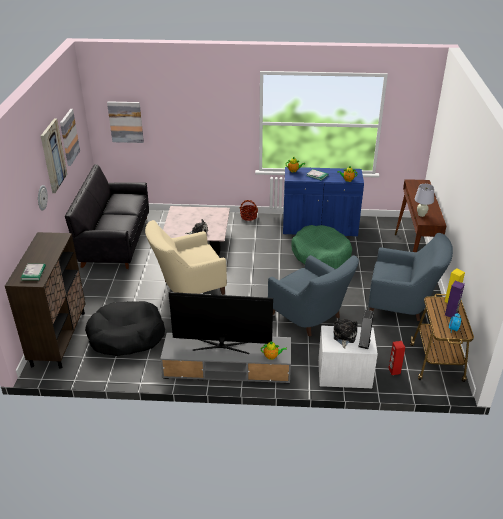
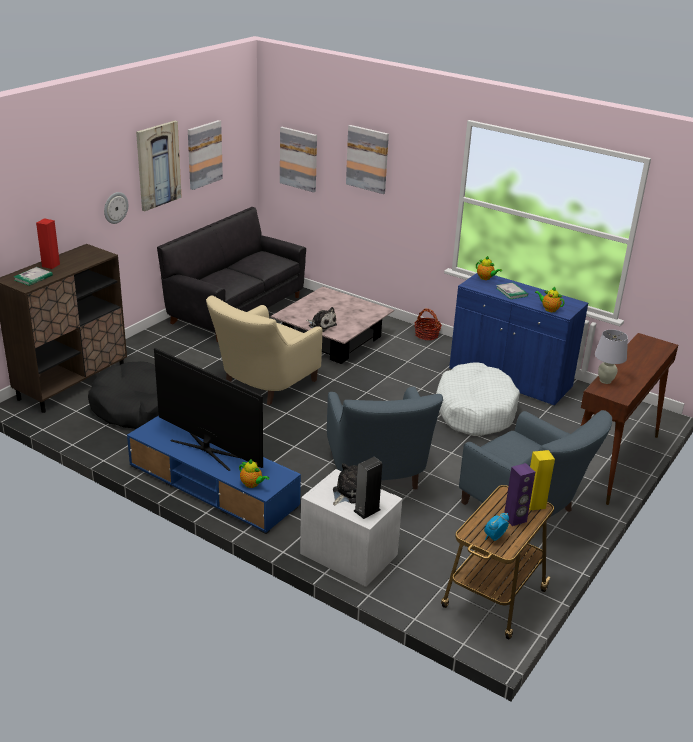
camera: 30 degrees right, 5 degrees down
beige armchair [145,220,227,295] -> beige armchair turned 60 degrees counterclockwise [206,295,322,405]
grey tv stand [160,333,291,384] -> blue tv stand [127,416,301,534]
green dog bed [291,225,352,269] -> white dog bed [436,362,520,436]
red speaker [388,341,405,375] -> red speaker moved to [36,218,60,269]
none -> picture [346,125,389,194]

